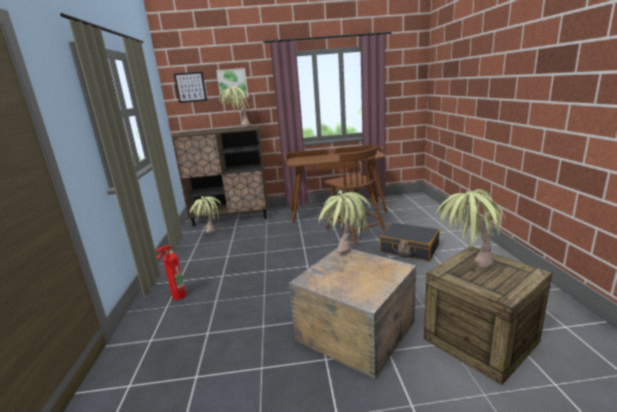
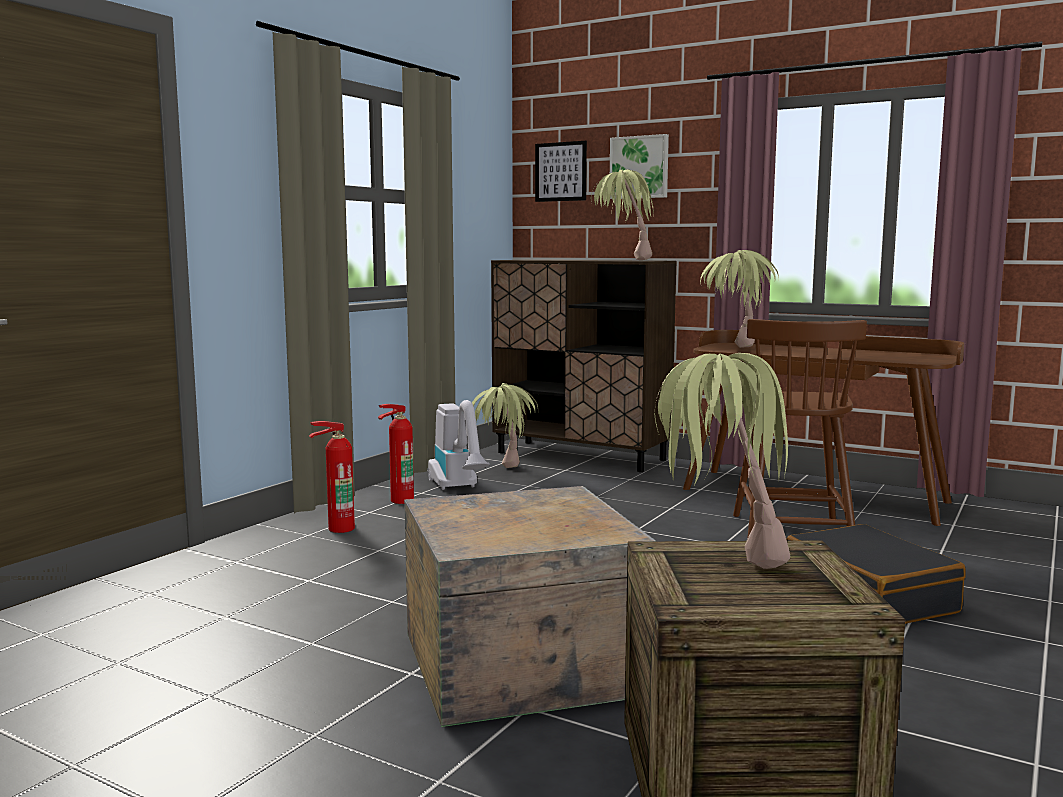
camera: 35 degrees right, 10 degrees down
potted plant [317,191,371,255] -> potted plant moved to [700,250,779,348]
none -> fire extinguisher [378,404,414,504]
none -> vacuum cleaner [428,400,490,490]

